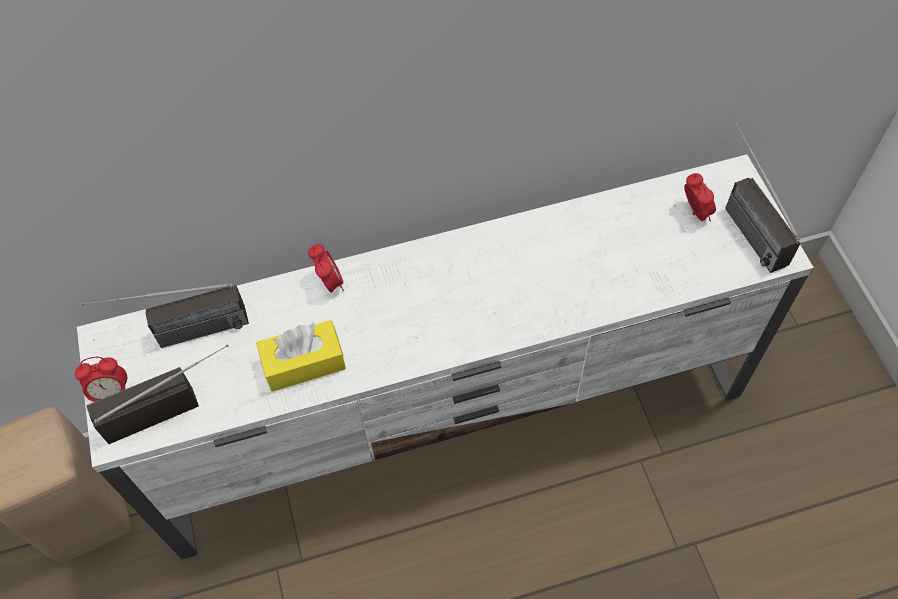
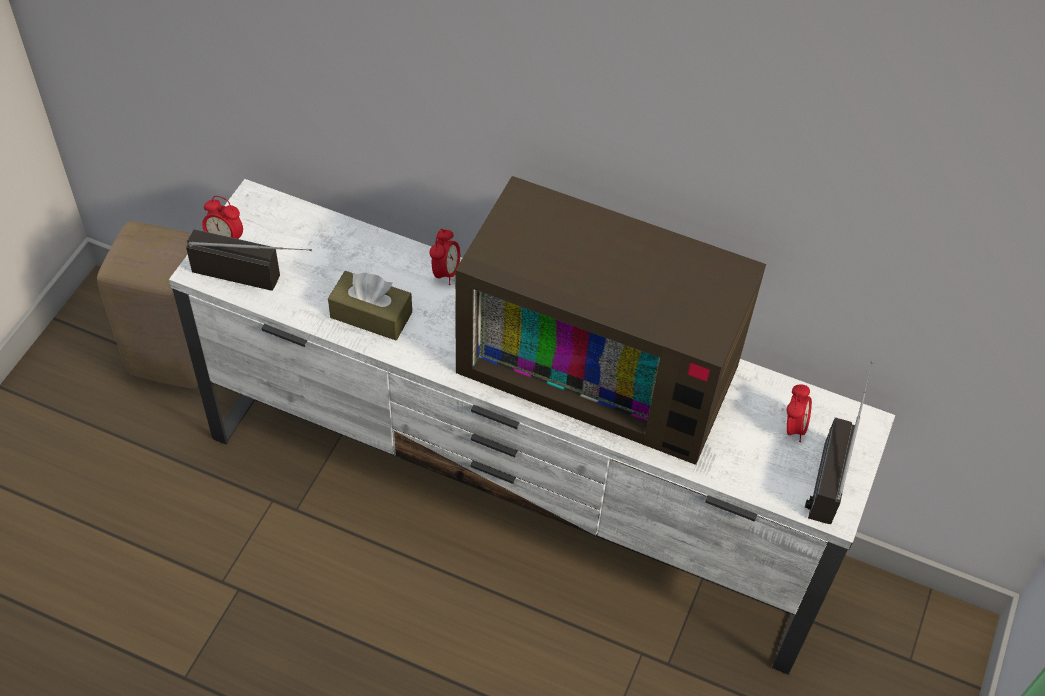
camera: 35 degrees right, 5 degrees down
radio [81,283,249,348] -> none
yellow tissue box [256,320,346,392] -> brown tissue box [328,271,412,340]
none -> television [455,176,766,465]

